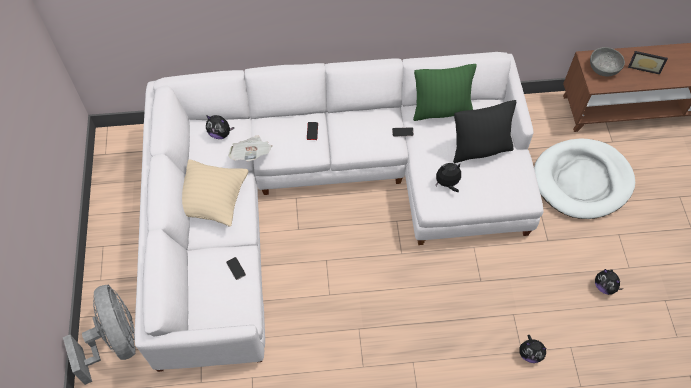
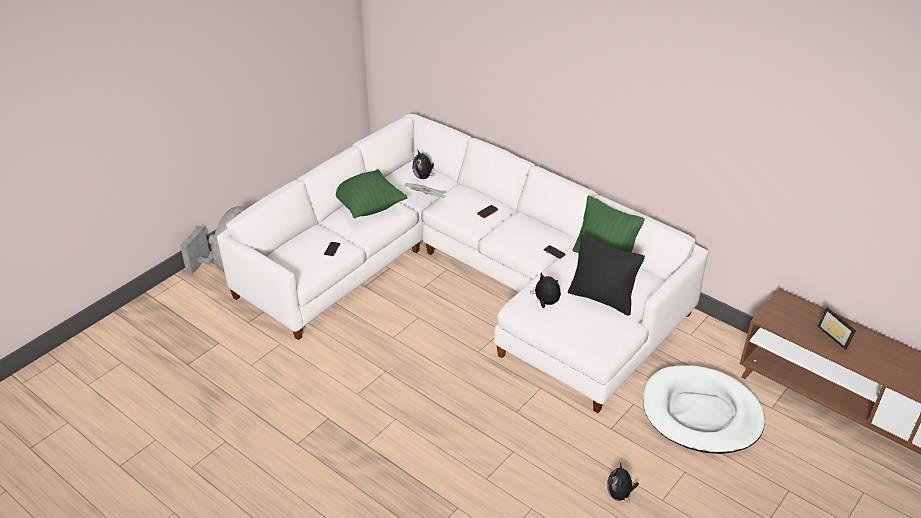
camera: 45 degrees right, 20 degrees down
beige pillow [182,160,249,227] -> green pillow [336,169,407,218]
plush toy [519,335,547,363] -> none
grey bowl [590,47,625,76] -> none

